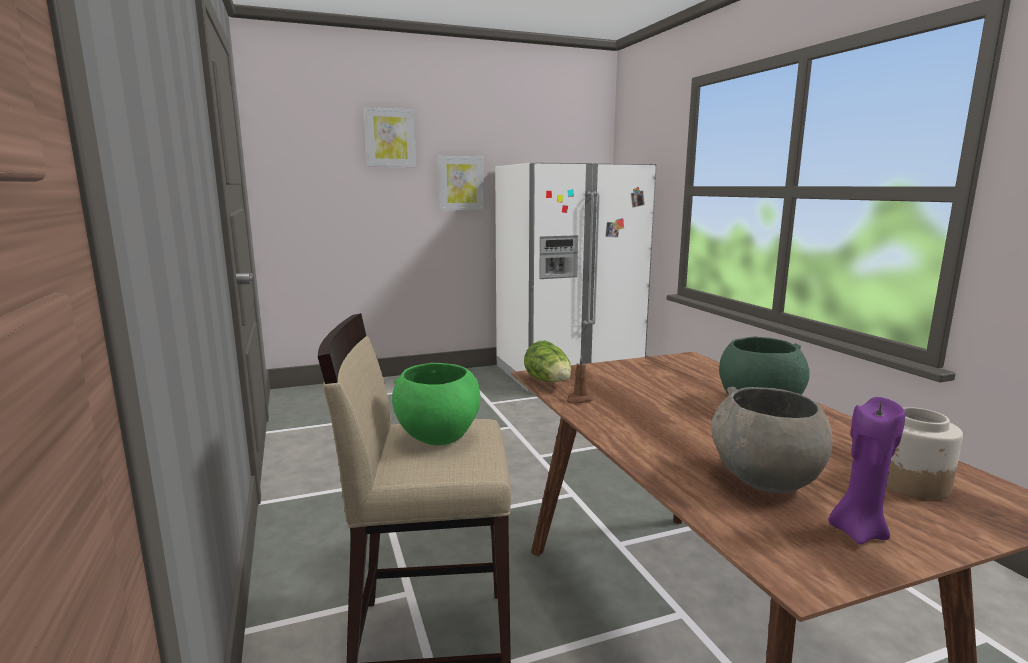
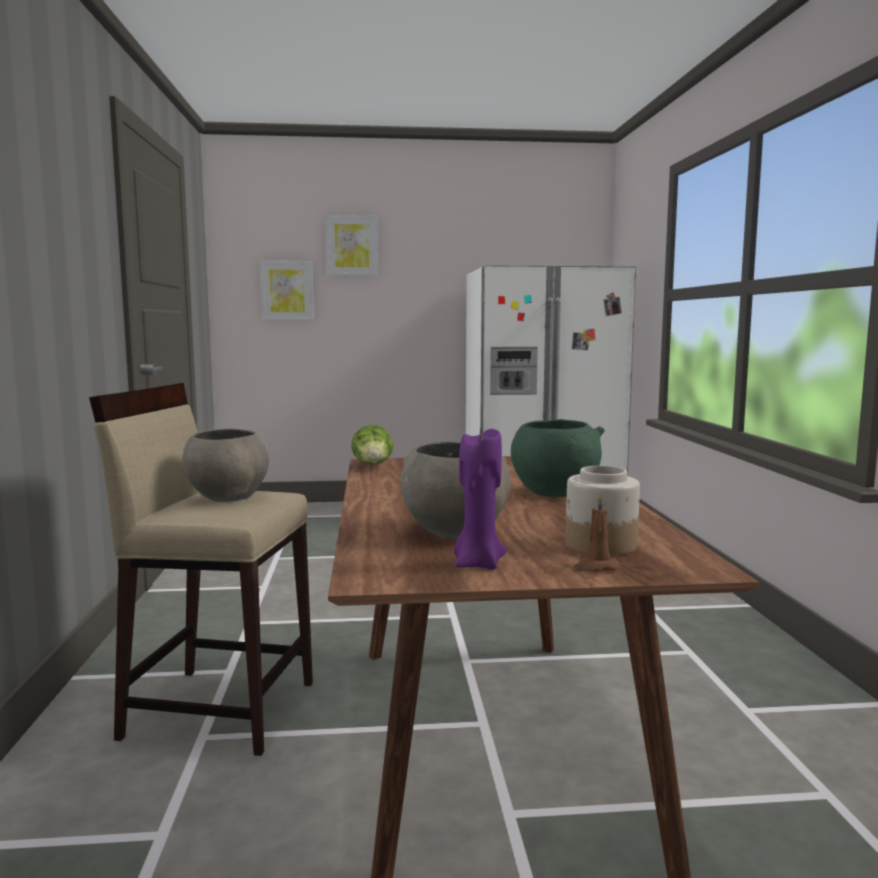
camera: 15 degrees right, 5 degrees down
green bowl [392,363,480,445] -> grey bowl [183,429,269,502]
picture [438,156,484,211] -> picture moved to [260,261,314,321]
brown candle [566,355,593,404] -> brown candle moved to [574,494,620,572]

